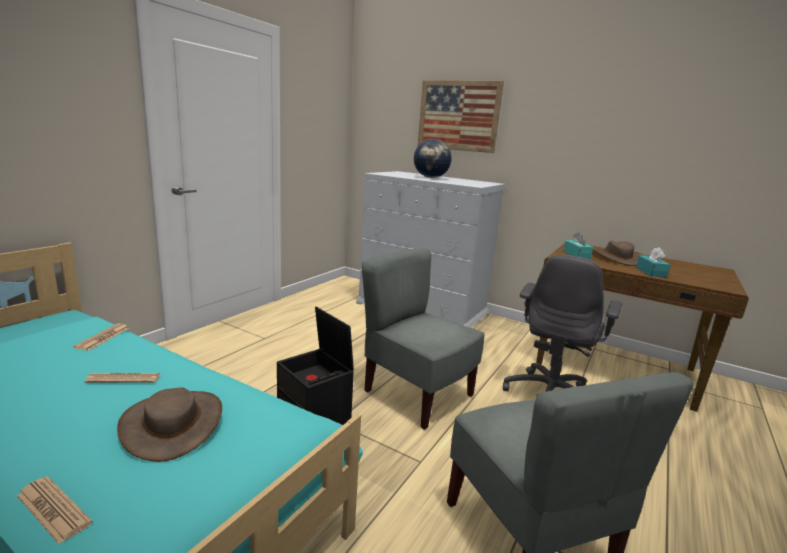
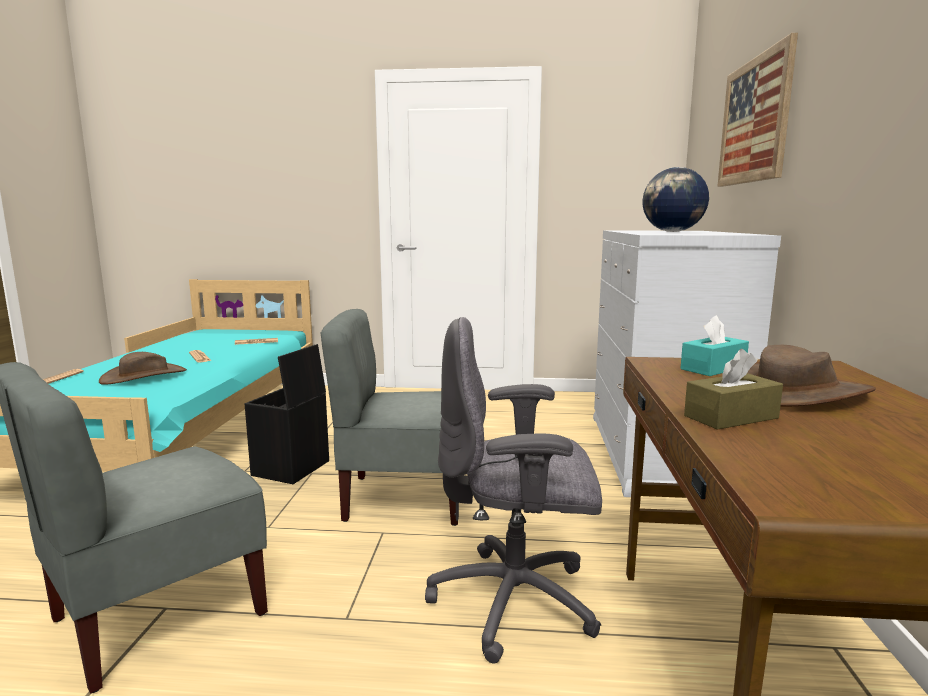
camera: 65 degrees right, 5 degrees down
grey chair [362,248,485,430] -> grey chair turned 105 degrees counterclockwise [321,309,458,526]
turquoise tissue box [636,247,671,278] -> brown tissue box [684,349,783,430]

